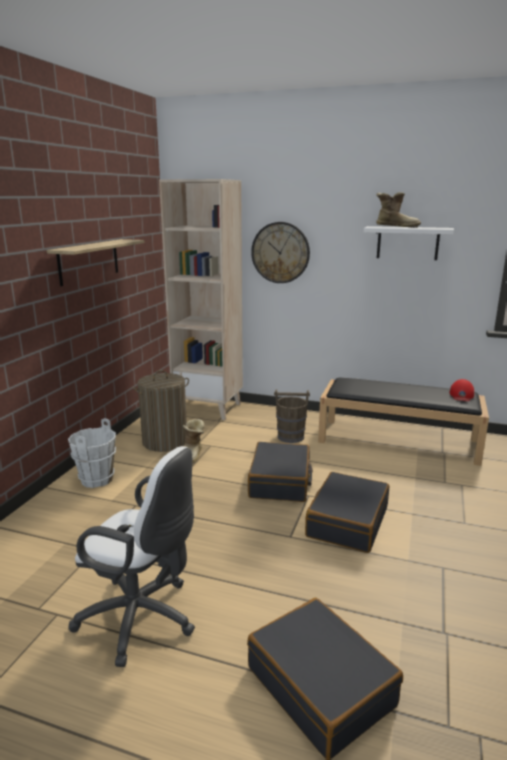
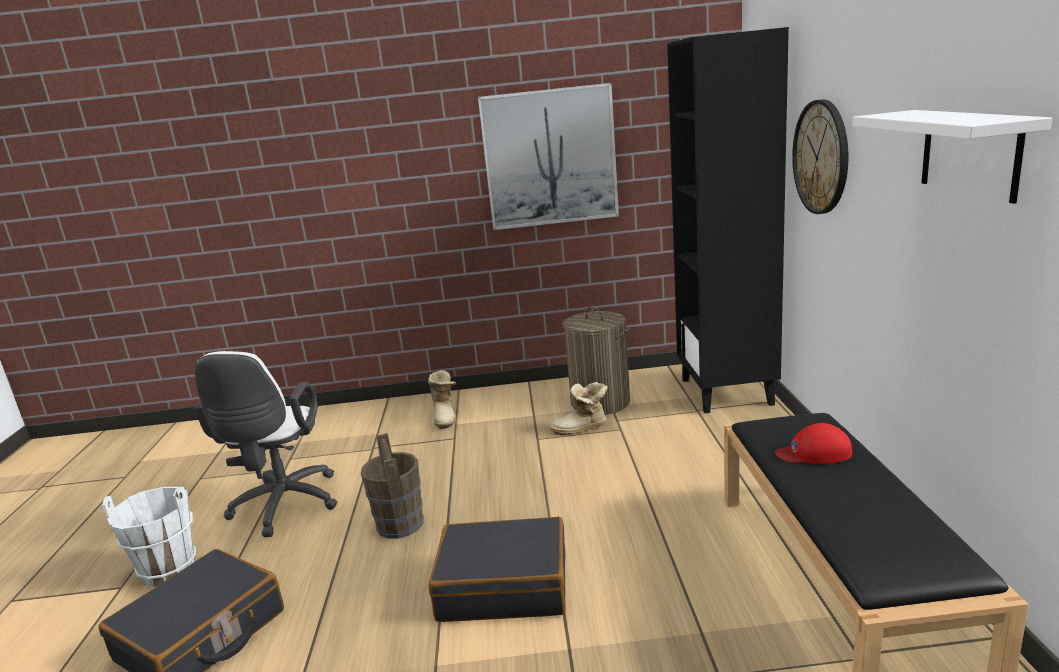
camera: 70 degrees right, 0 degrees up
shelf [46,239,145,286] -> picture [478,83,619,230]
white bucket [68,418,116,488] -> white bucket moved to [102,487,196,587]
beige bookcase [159,179,243,420] -> black bookcase [667,27,789,413]
black suitcase [248,442,313,502] -> none
brown bucket [274,389,310,443] -> brown bucket moved to [361,433,424,539]
boot [376,192,421,228] -> boot moved to [428,370,456,429]
red cap [450,379,474,401] -> red cap moved to [775,423,852,464]

